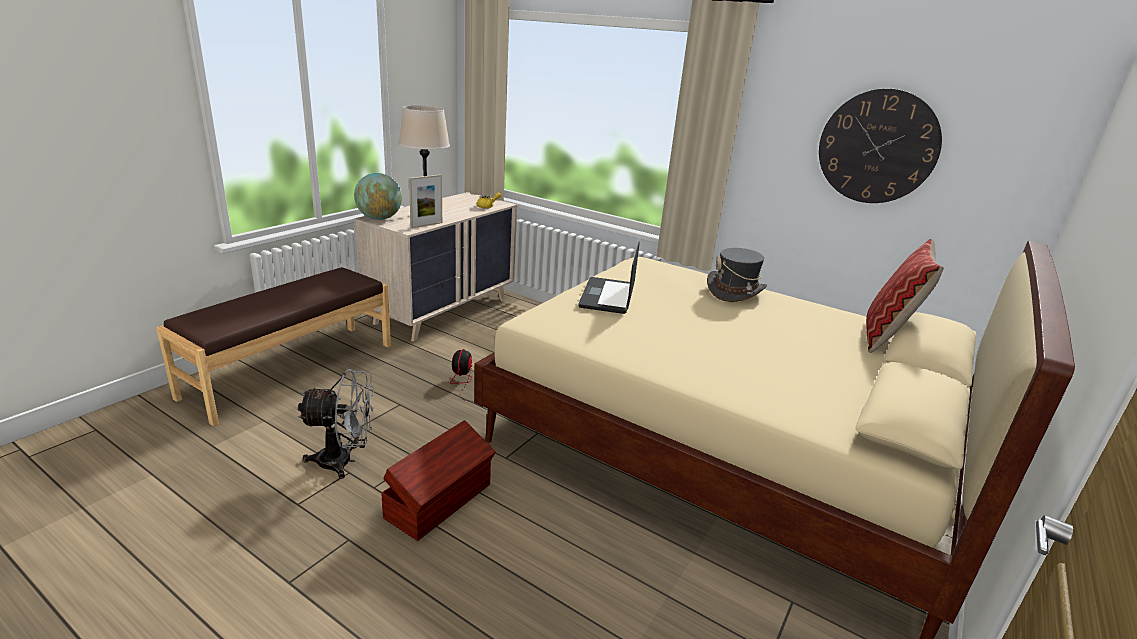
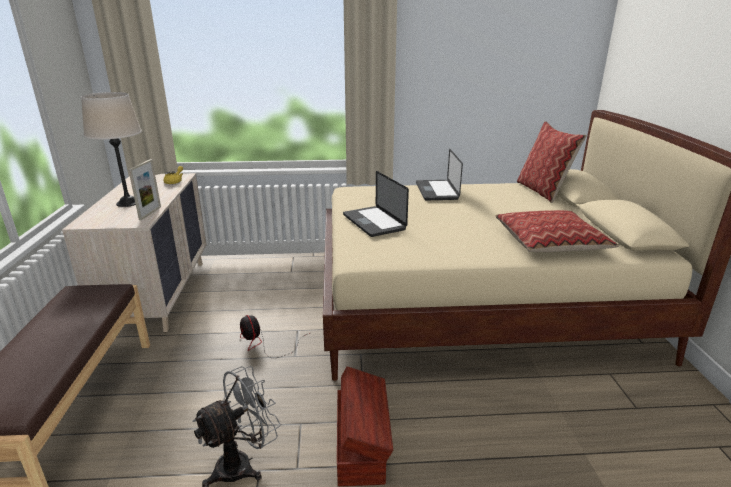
camera: 35 degrees left, 0 degrees up
globe [354,173,402,220] -> none
grey hat [707,248,767,302] -> laptop [416,149,463,200]
wall clock [819,89,942,203] -> none
none -> pillow [495,210,619,252]

